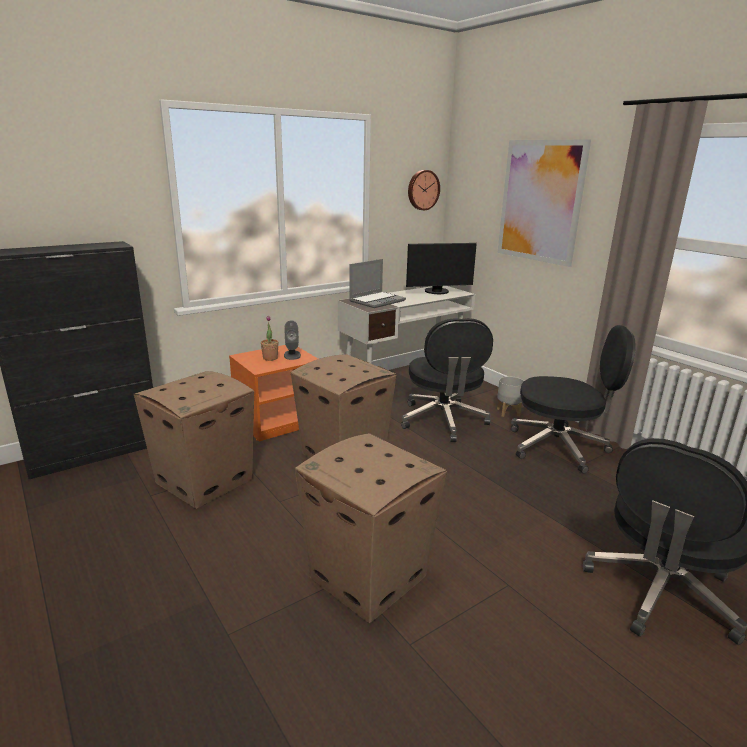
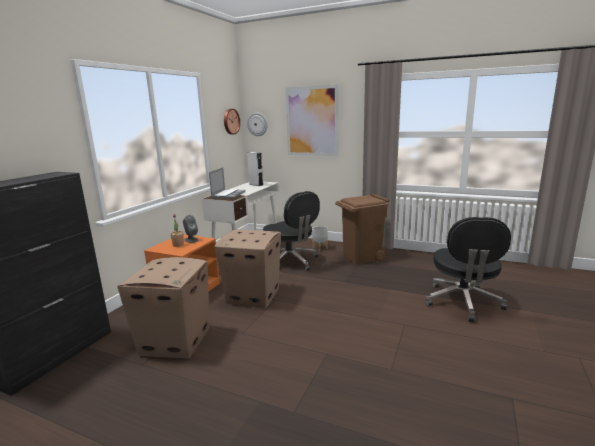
camera: 30 degrees left, 5 degrees down
cardboard box [295,433,447,623] -> none
monitor [406,243,477,294] -> grey speaker [247,152,263,186]
black office chair [511,325,636,474] -> brown trash can [335,193,390,264]
none -> wall clock [247,112,268,136]

